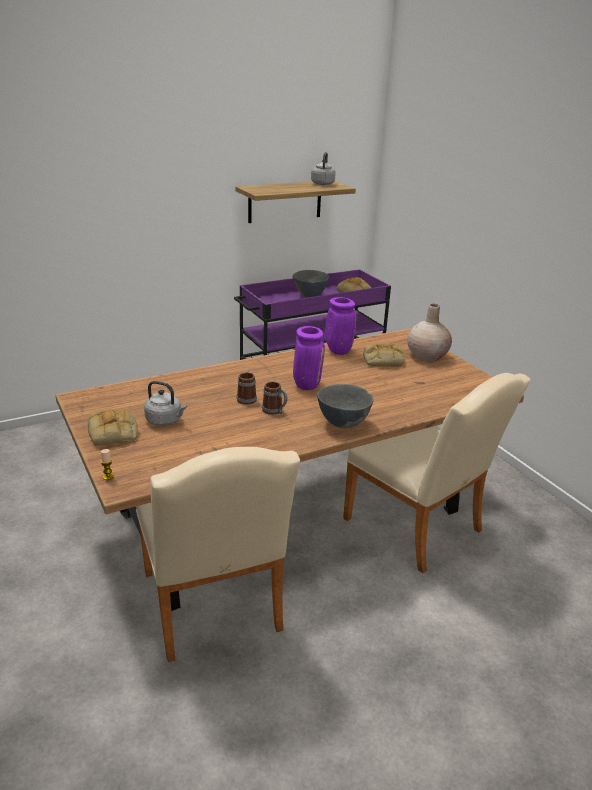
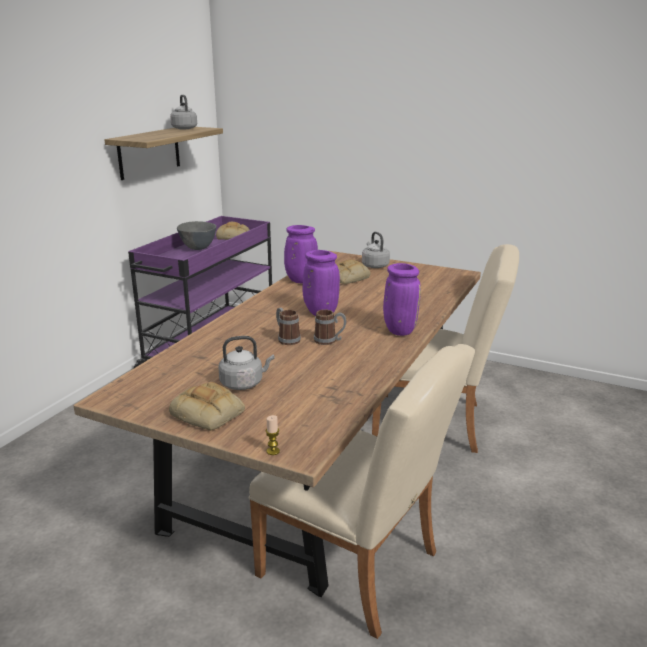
camera: 35 degrees left, 5 degrees down
grey bowl [317,384,373,429] -> purple vase [383,263,421,336]
beige vase [407,304,452,362] -> grey kettle [362,232,390,268]

